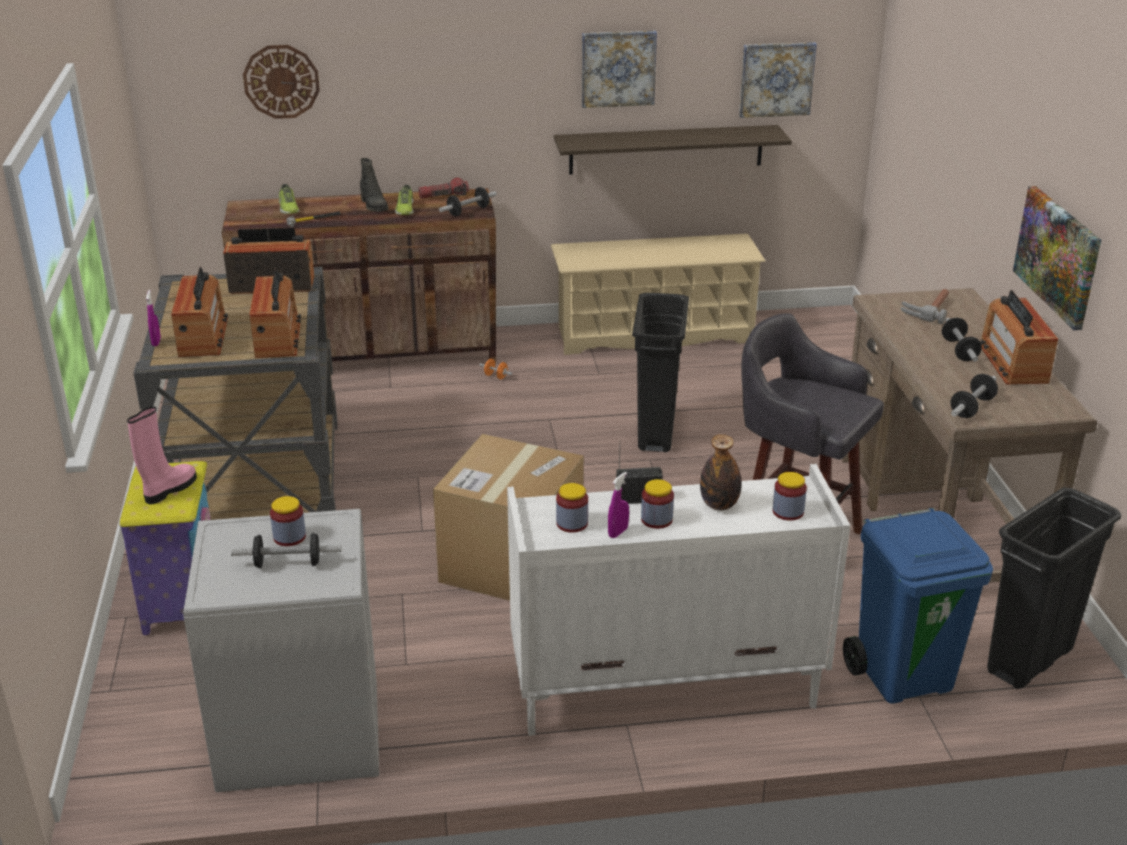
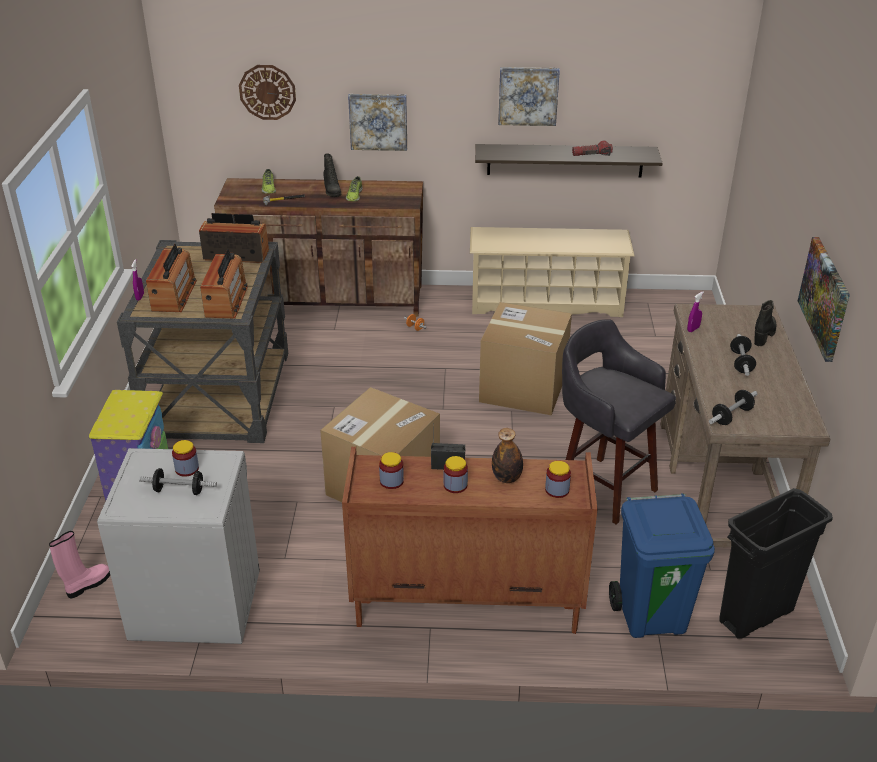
camera: 10 degrees right, 5 degrees up
pink boot [127,406,197,504] -> pink boot moved to [49,531,110,598]
flashlight [418,178,469,199] -> flashlight moved to [572,141,613,156]
dumbbell [439,187,497,216] -> none
white cabinet [507,464,851,736] -> brown cabinet [342,446,598,634]
purple spray bottle [608,472,629,538] -> purple spray bottle moved to [687,291,704,332]
black trash can [632,293,689,452] -> cardboard box [479,302,572,416]
picture [739,42,817,118] -> picture moved to [348,94,407,151]
hammer [901,289,949,324] -> none
radio [981,290,1058,385] -> none
none -> black boot [754,300,776,346]

